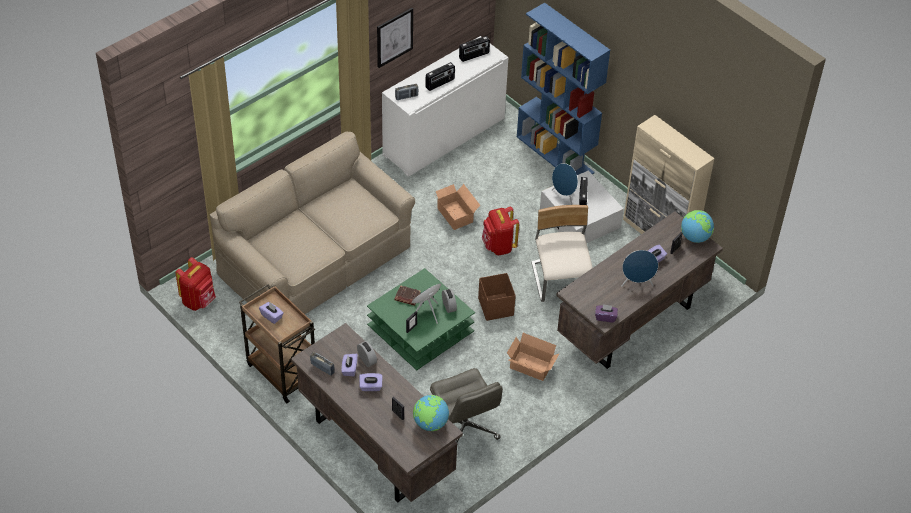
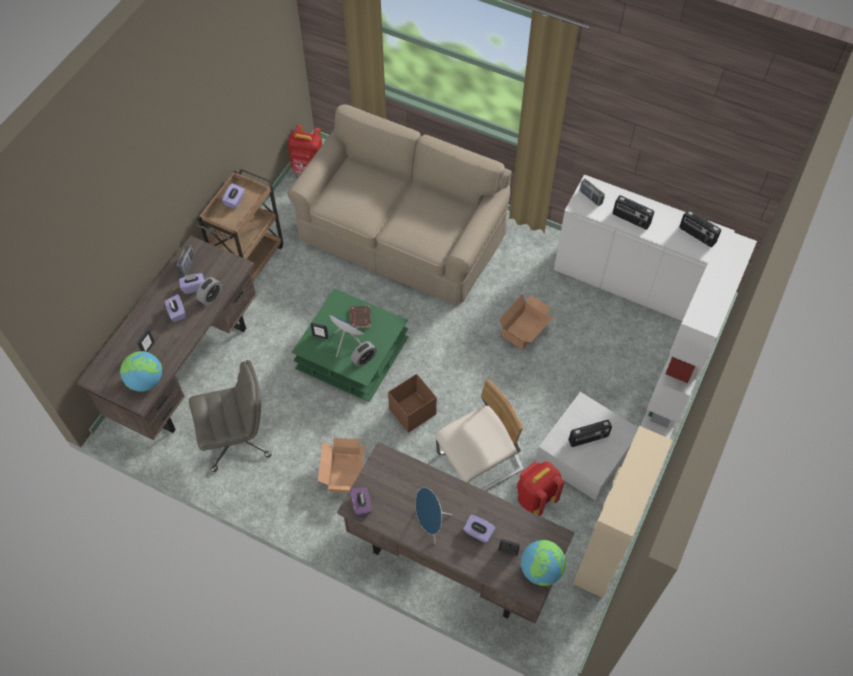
camera: 70 degrees right, 10 degrees up
picture [377,8,413,68] -> none
grey office chair [430,368,503,443] -> grey office chair turned 150 degrees counterclockwise [189,360,272,472]
red backpack [482,206,519,255] -> red backpack moved to [517,461,564,516]
blue bookcase [517,3,610,175] -> white bookcase [640,229,757,438]
blue speaker [552,163,578,205] -> none

